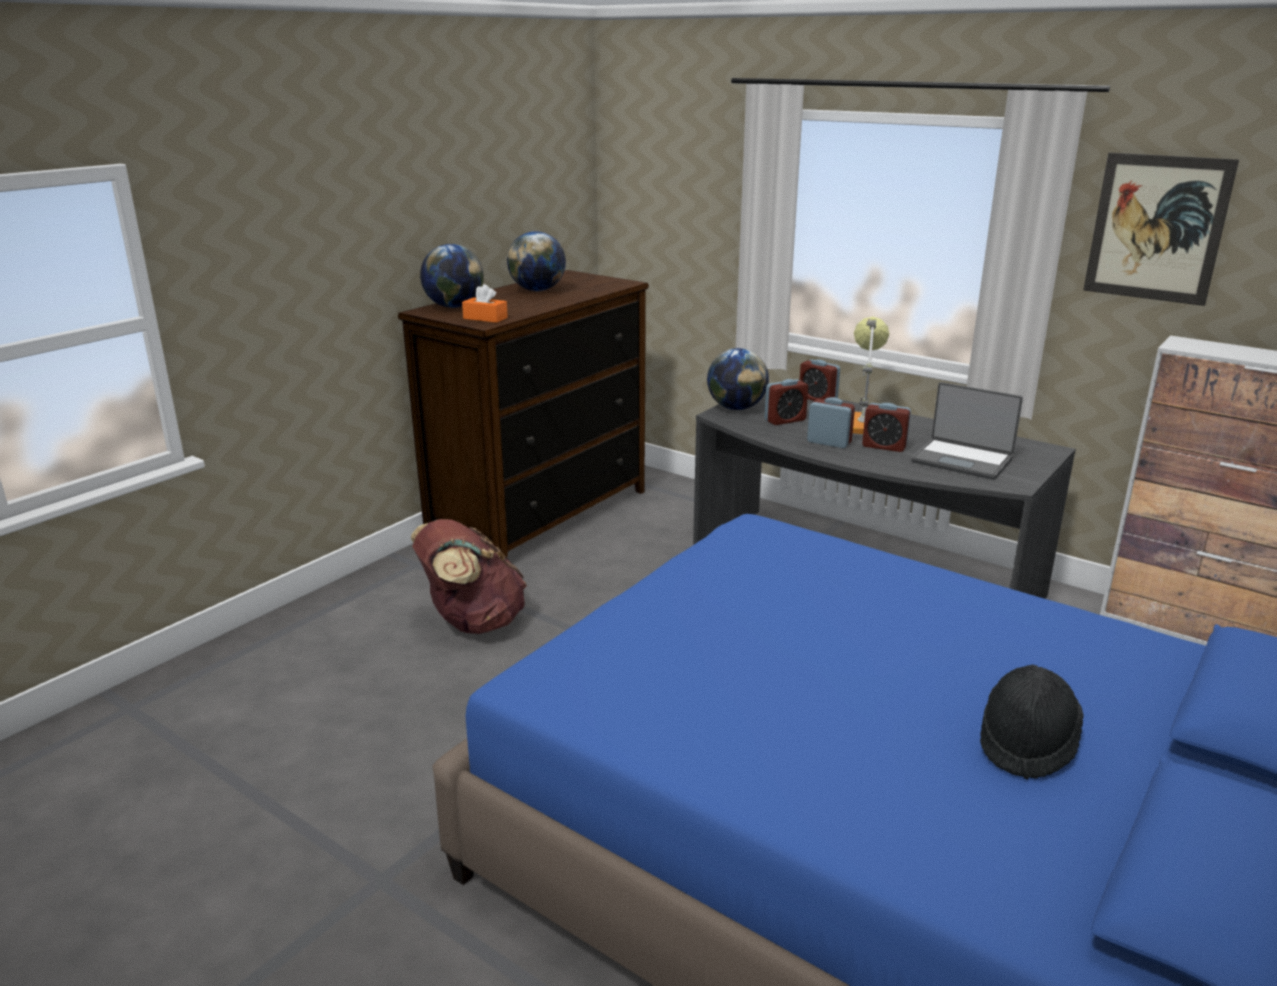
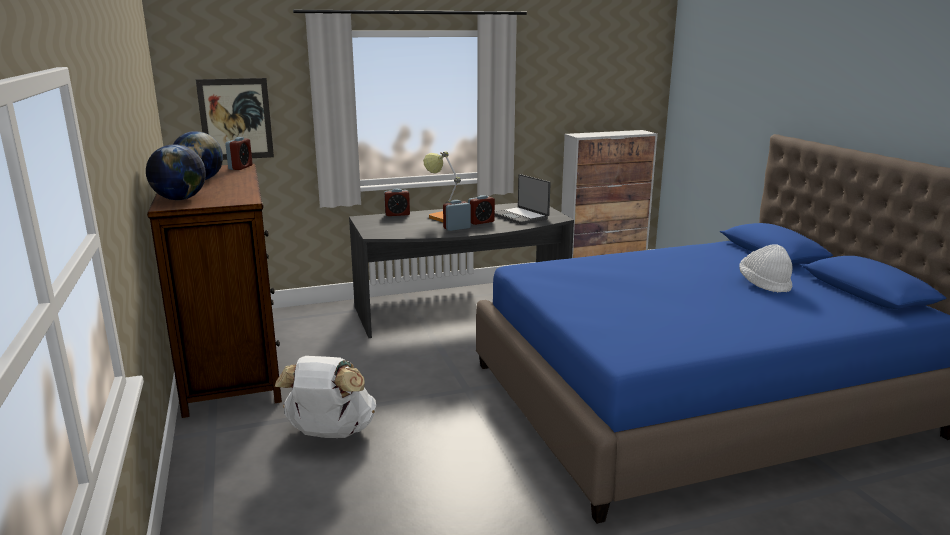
camera: 55 degrees left, 5 degrees down
brown backpack [411,519,527,634] -> white backpack [275,356,376,438]
orange tissue box [462,284,508,323] -> none
globe [707,348,769,410] -> none
alarm clock [765,379,808,425] -> alarm clock moved to [225,137,253,170]
laptop [911,382,1023,480] -> laptop turned 75 degrees clockwise [495,174,551,225]
black hat [980,665,1084,780] -> white hat [739,244,793,293]
picture [1083,152,1239,306] -> picture moved to [196,78,274,160]

